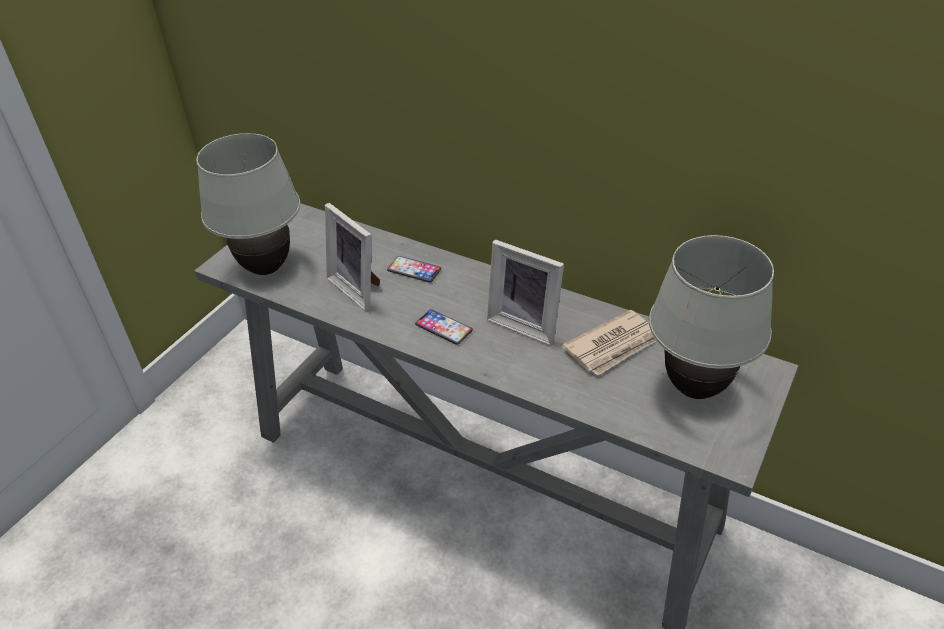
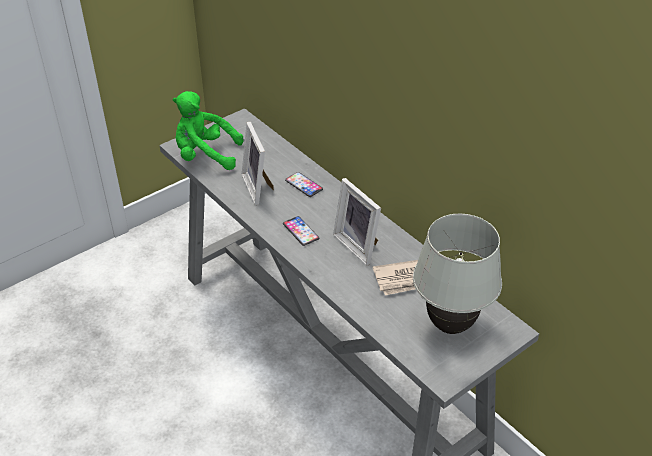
camera: 20 degrees right, 0 degrees up
white table lamp [196,133,301,275] -> green plush toy [173,91,243,170]

